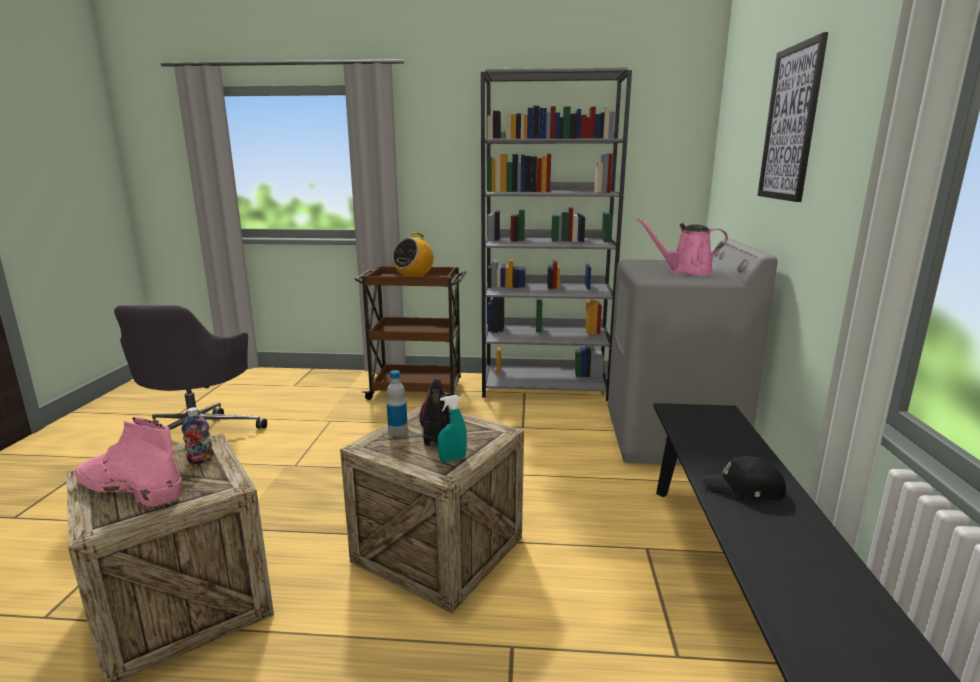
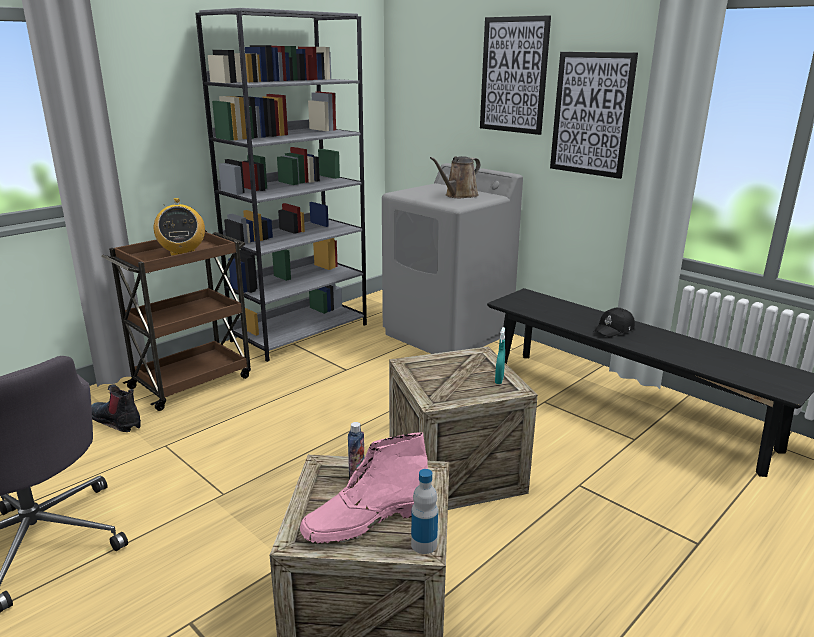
camera: 50 degrees left, 5 degrees up
bottle [387,370,408,436] -> bottle moved to [411,469,438,554]
boot [419,378,450,447] -> boot moved to [91,384,141,432]
pink watering can [637,218,728,275] -> brown watering can [430,156,480,198]
none -> picture [550,52,638,179]

